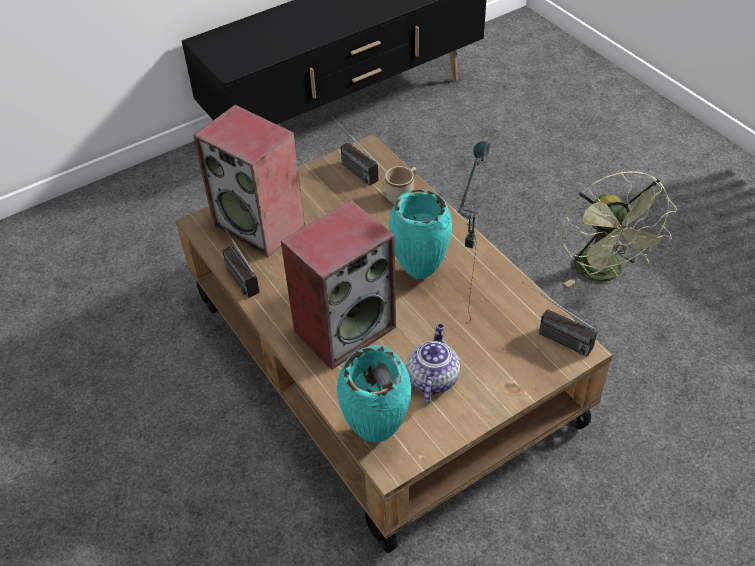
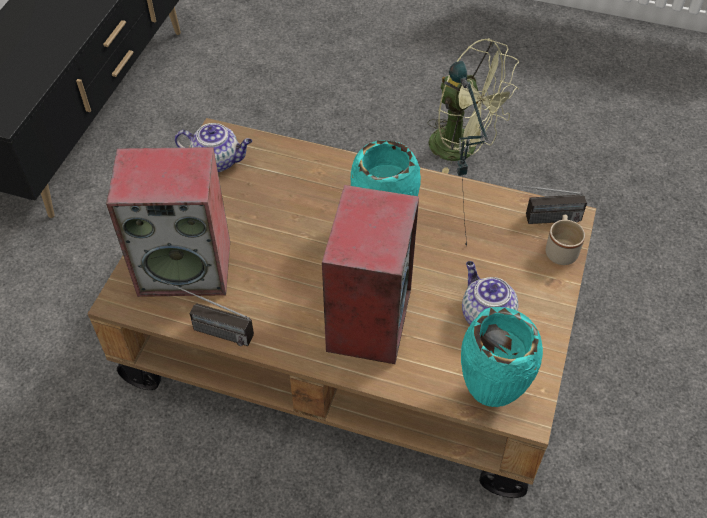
camera: 40 degrees left, 5 degrees up
radio [332,116,378,186] -> teapot [175,123,252,172]
beige mug [385,166,416,203] -> beige mug moved to [546,215,585,265]

